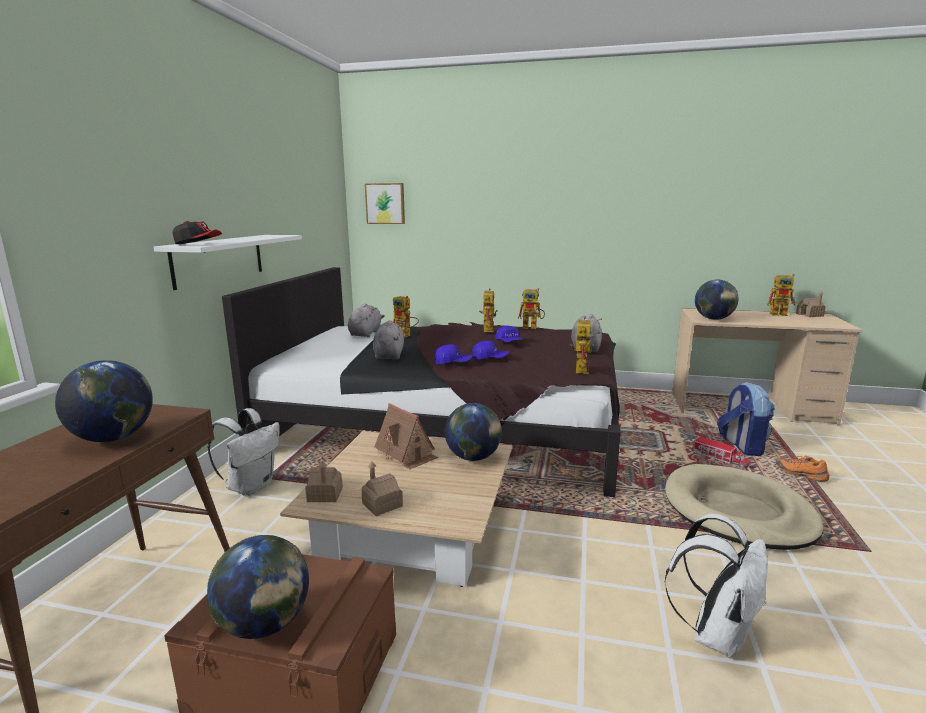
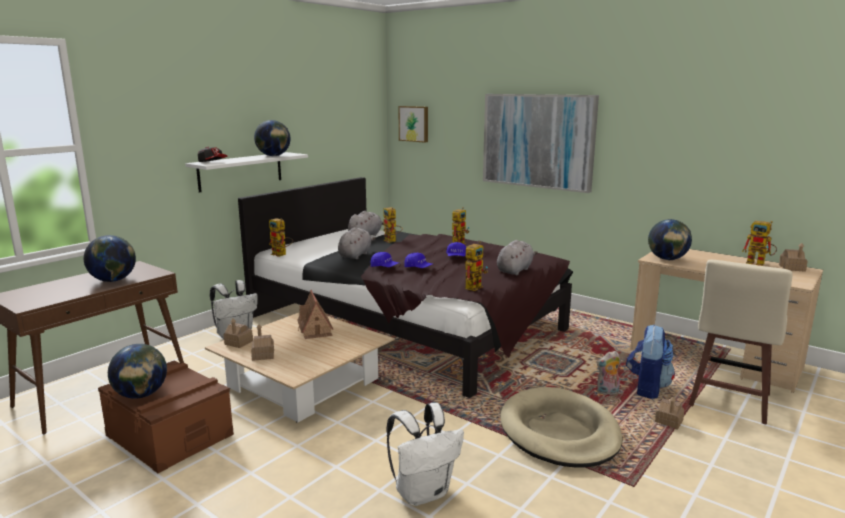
camera: 25 degrees right, 0 degrees up
globe [445,403,502,461] -> globe moved to [254,120,290,156]
toy robot [518,288,545,329] -> toy robot moved to [269,218,293,257]
toy truck [691,436,751,468] -> plush toy [596,351,620,395]
orange shoe [776,456,830,482] -> toy house [655,397,684,430]
none -> picture [483,94,599,193]
none -> beige stool [689,260,793,425]

